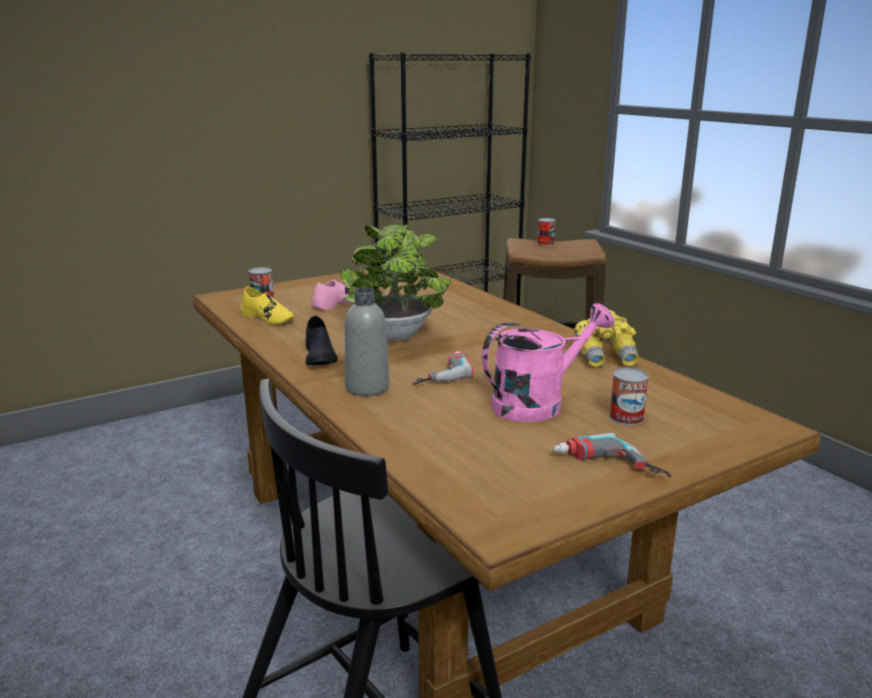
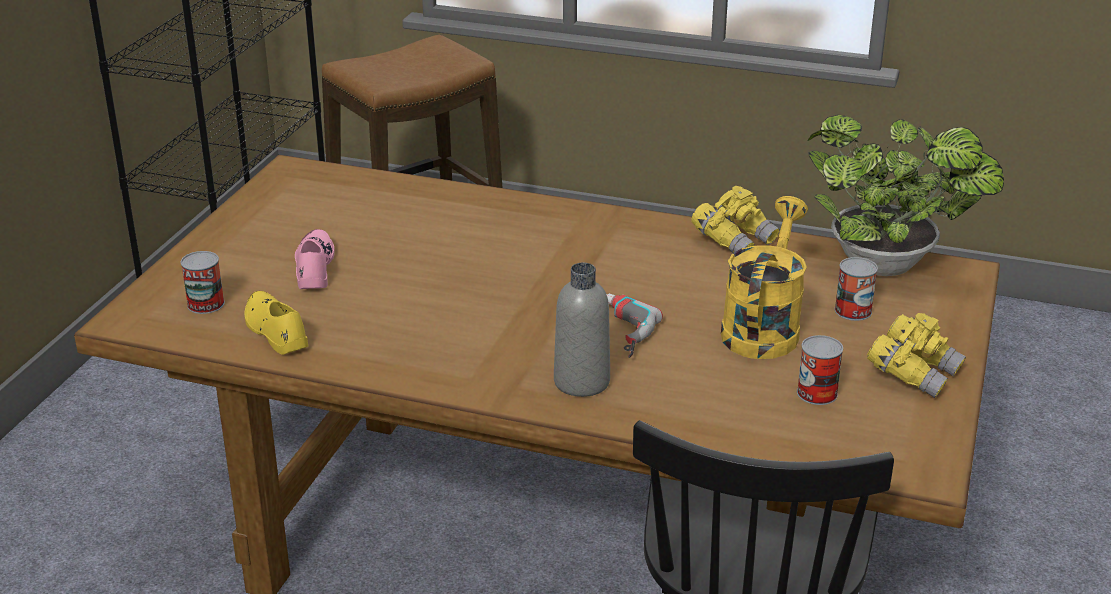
camera: 40 degrees left, 10 degrees up
yellow shoe [241,286,295,325] -> yellow shoe turned 120 degrees counterclockwise [244,291,308,355]
black shoe [305,315,338,365] -> none
potted plant [341,225,451,341] -> potted plant moved to [808,115,1004,276]
pink watering can [482,303,614,422] -> yellow watering can [721,196,808,359]
can [537,218,556,245] -> can moved to [797,335,843,405]
power drill [553,433,671,477] -> yellow binoculars [867,313,966,398]

